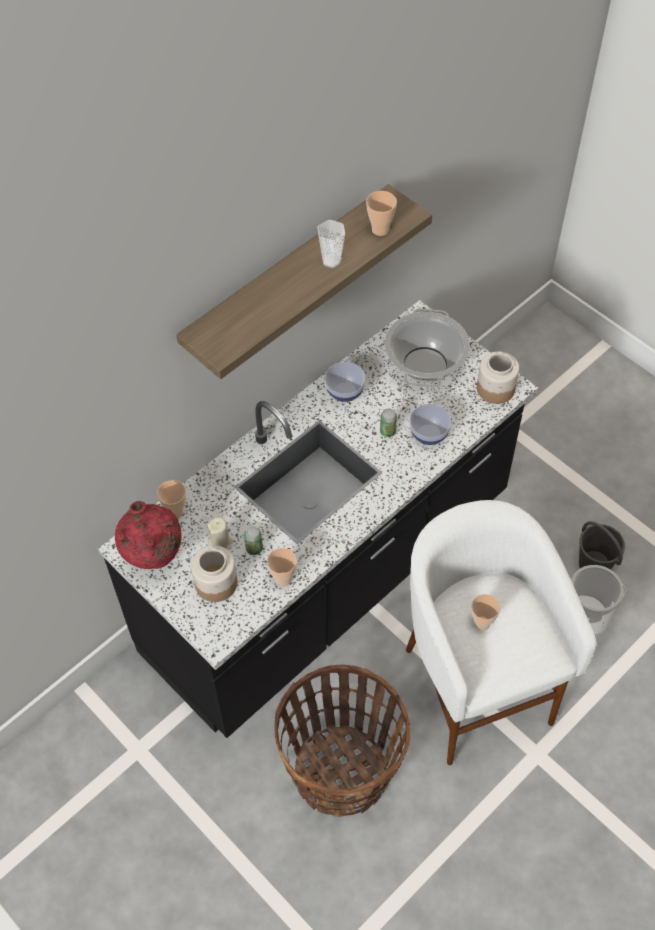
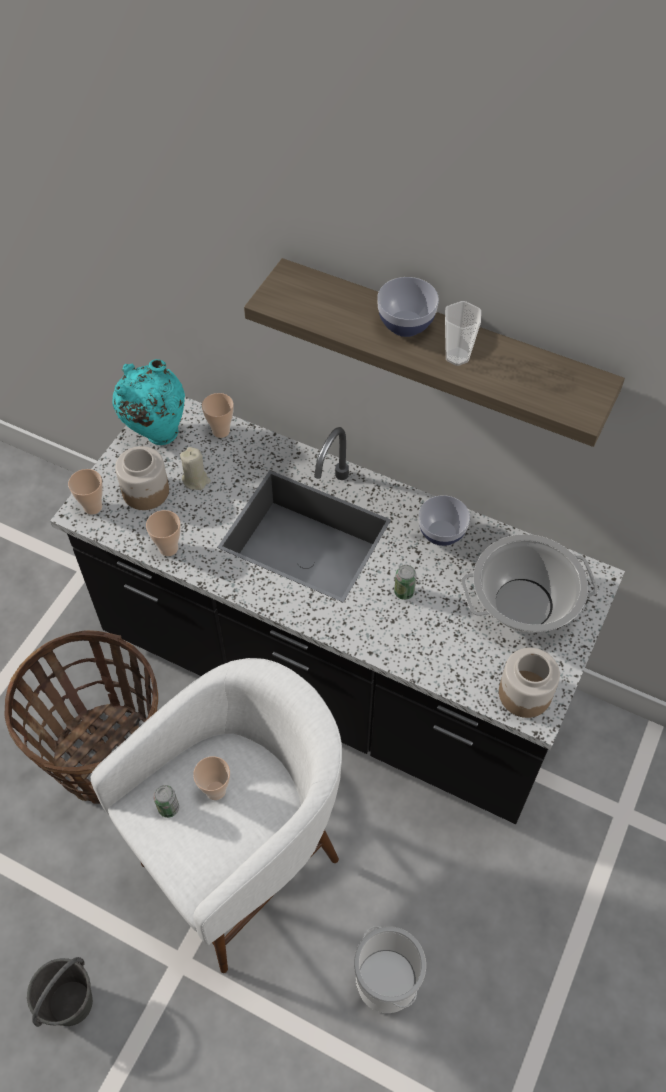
camera: 70 degrees right, 0 degrees up
red vase [115,501,182,569] -> turquoise vase [112,359,185,445]
can [244,526,263,555] -> can moved to [153,785,179,818]
cup [366,191,397,236] -> cup moved to [68,469,103,515]
bowl [410,404,452,445] -> bowl moved to [377,277,439,337]
grey bucket [579,521,625,570] -> grey bucket moved to [27,957,93,1027]

